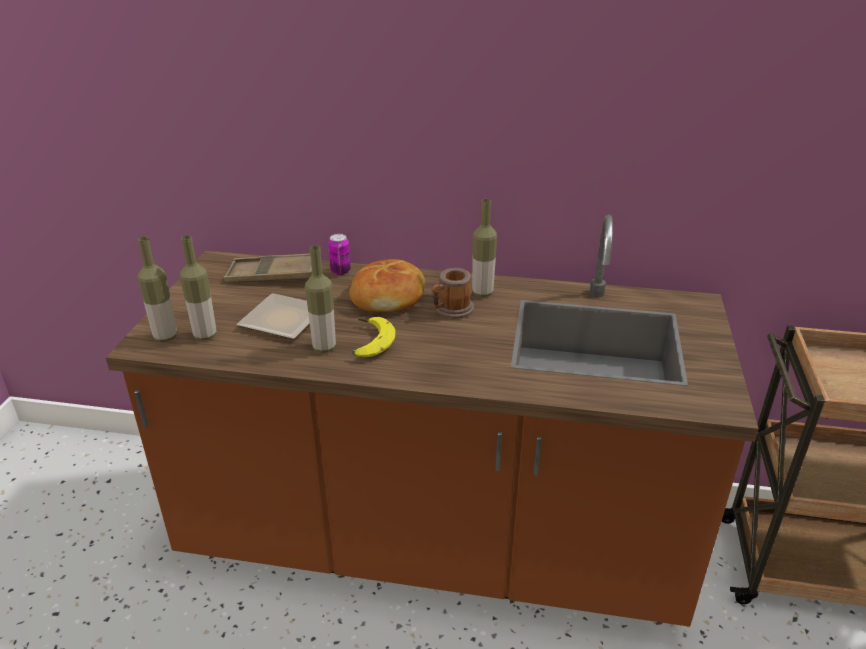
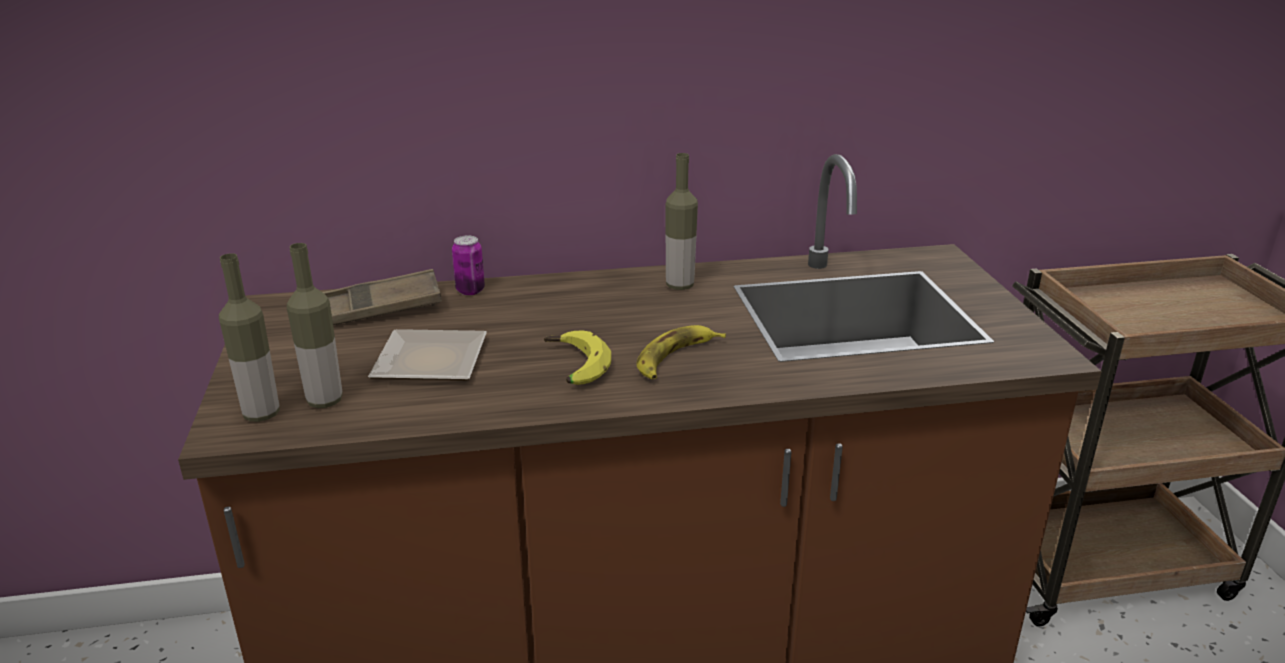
camera: 20 degrees left, 5 degrees down
bottle [305,246,336,353] -> none
bread [349,259,425,313] -> none
mug [432,268,474,319] -> none
none -> banana [636,325,726,379]

